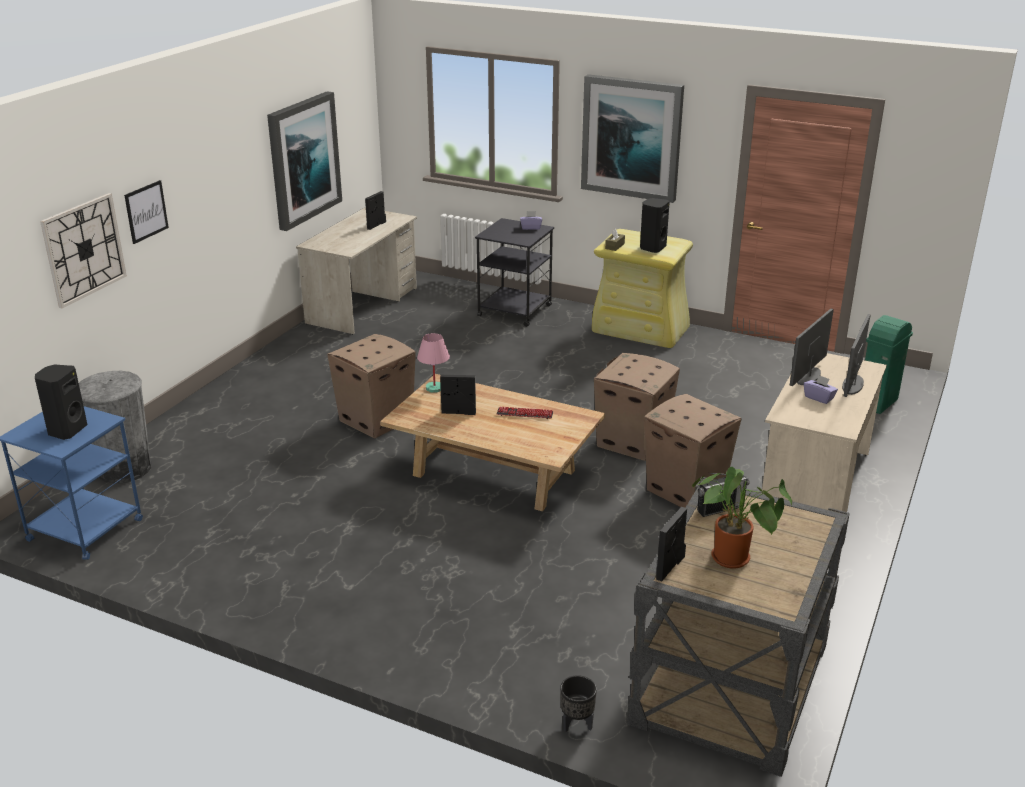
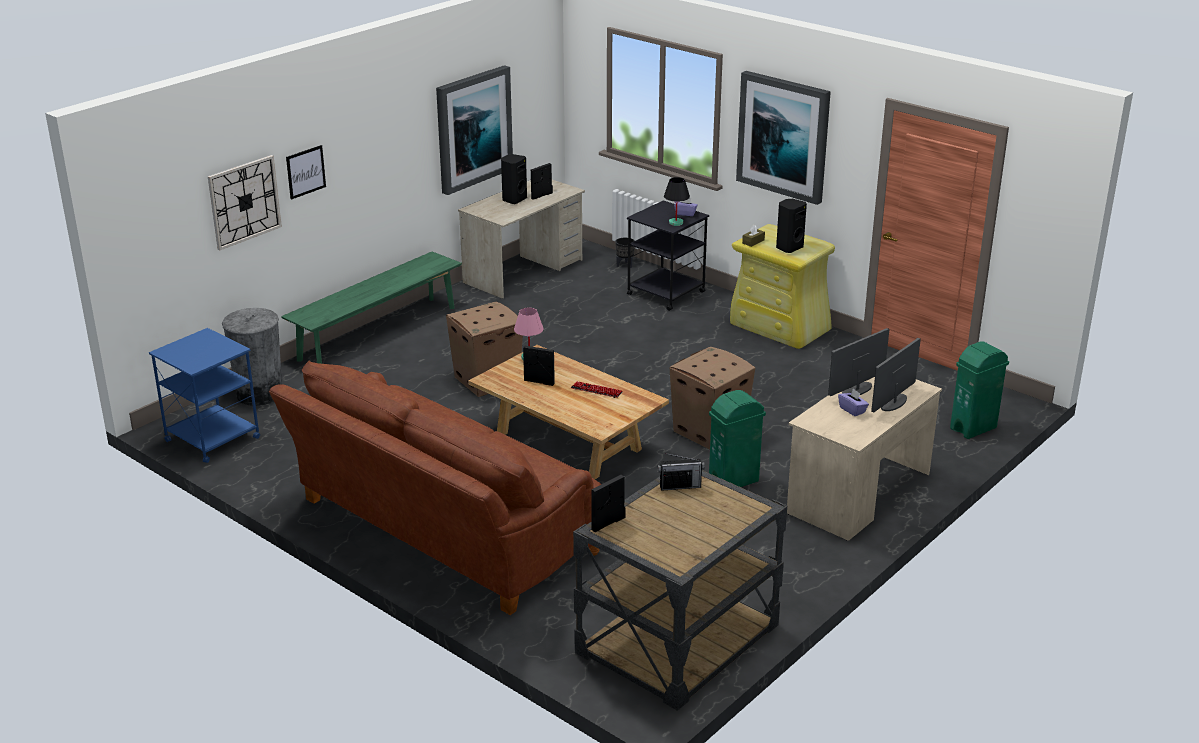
camera: 15 degrees right, 0 degrees up
black speaker [35,364,88,440] -> black speaker moved to [501,154,527,204]
black planter [560,675,597,732] -> black planter moved to [615,237,635,268]
cardboard box [644,394,742,508] -> green trash can [709,390,766,487]
potted plant [692,467,792,569] -> none
none -> brown sofa [269,361,601,615]
none -> green bench [281,251,462,364]
none -> black table lamp [664,177,690,226]

